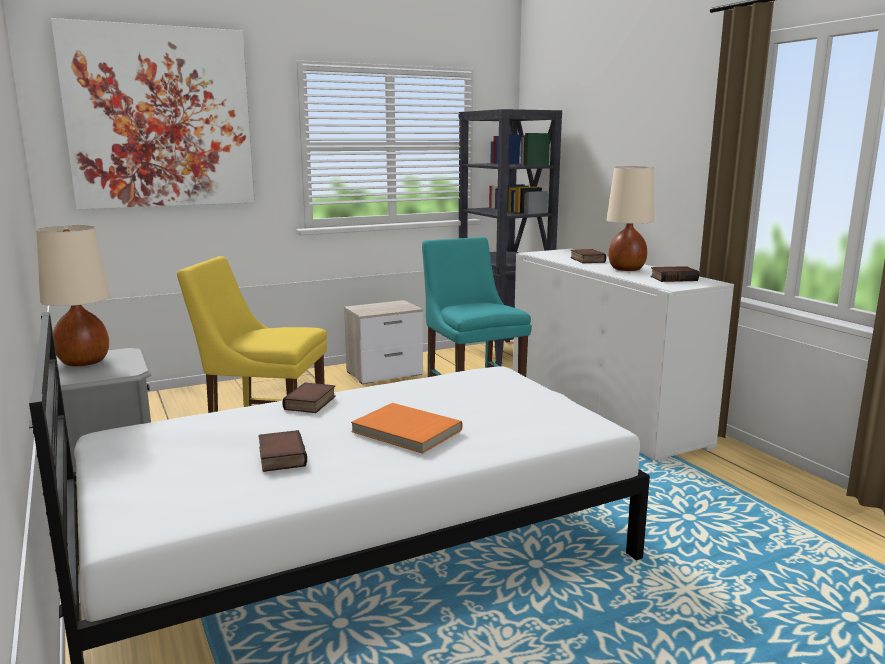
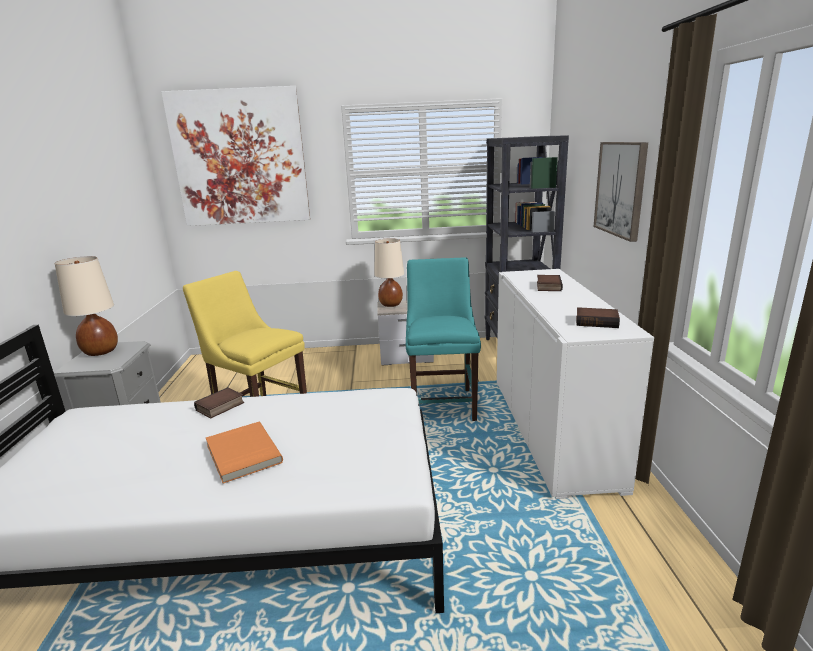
camera: 25 degrees right, 5 degrees up
book [258,430,307,472] -> none
beige table lamp [607,167,654,271] -> beige table lamp moved to [374,238,404,307]
none -> picture [594,142,648,242]

